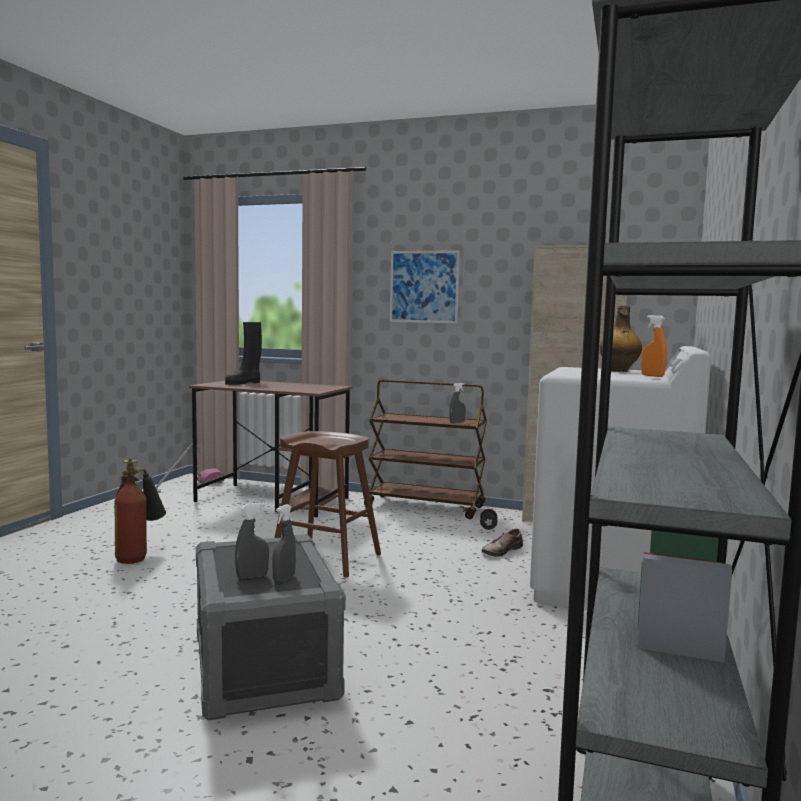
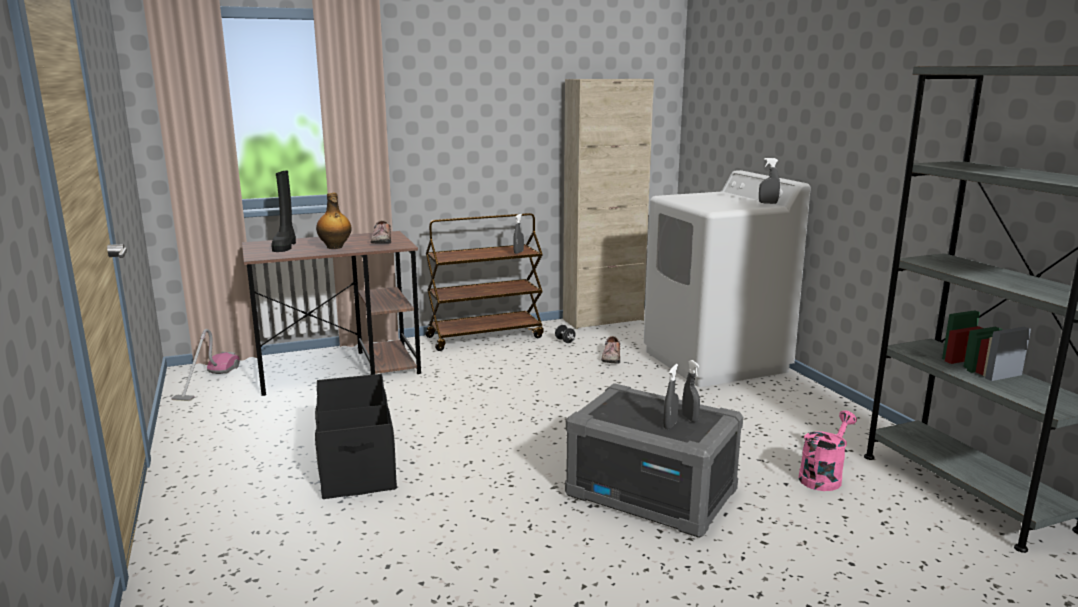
camera: 40 degrees left, 10 degrees up
fire extinguisher [114,459,166,564] -> black storage box [315,374,397,499]
brown stool [274,431,381,578] -> none
picture [390,250,460,324] -> none
bottle [600,305,642,372] -> bottle moved to [316,193,352,249]
orange spray bottle [641,315,667,377] -> grey spray bottle [759,158,780,204]
none -> shoe [370,220,391,244]
none -> pink watering can [798,411,857,491]

